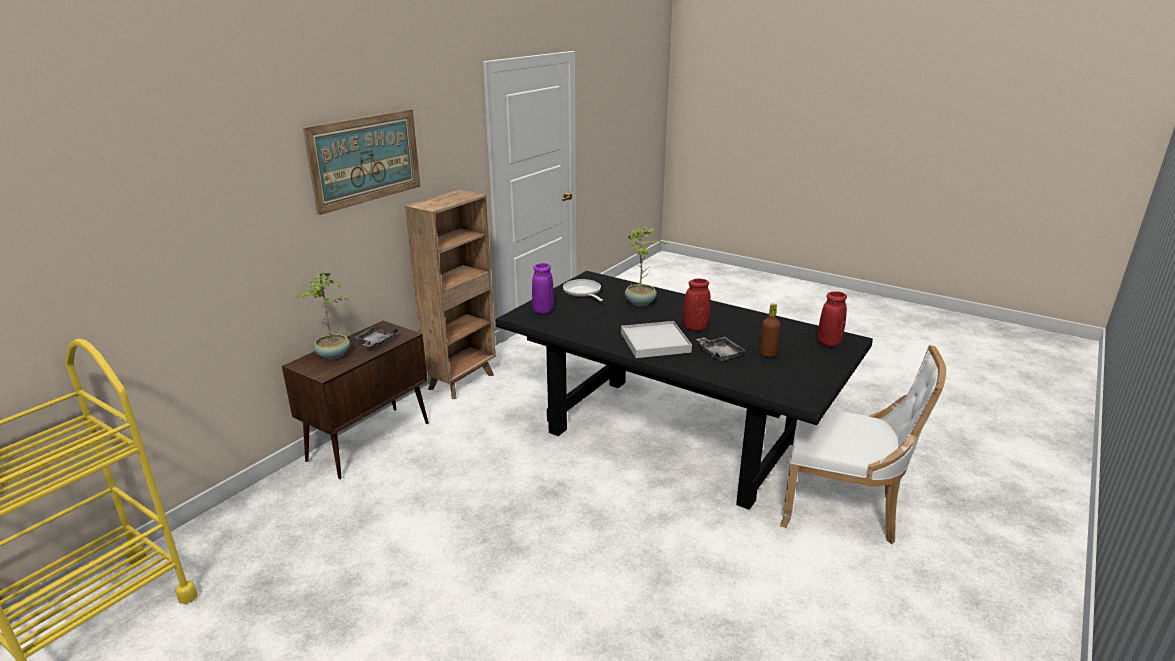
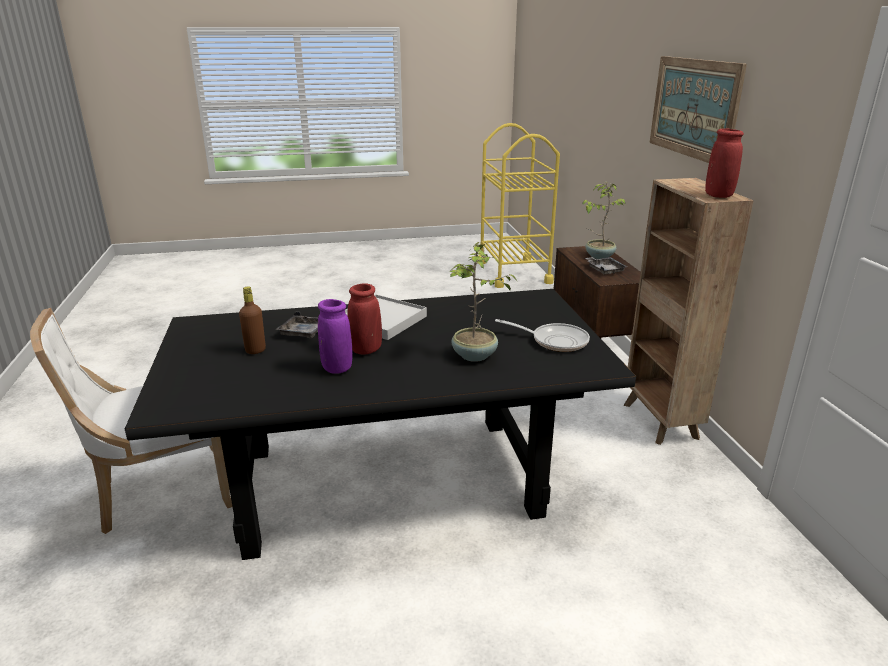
camera: 135 degrees right, 0 degrees up
purple vase [532,263,554,314] -> purple vase moved to [318,299,353,374]
red vase [817,291,847,346] -> red vase moved to [705,128,744,198]

